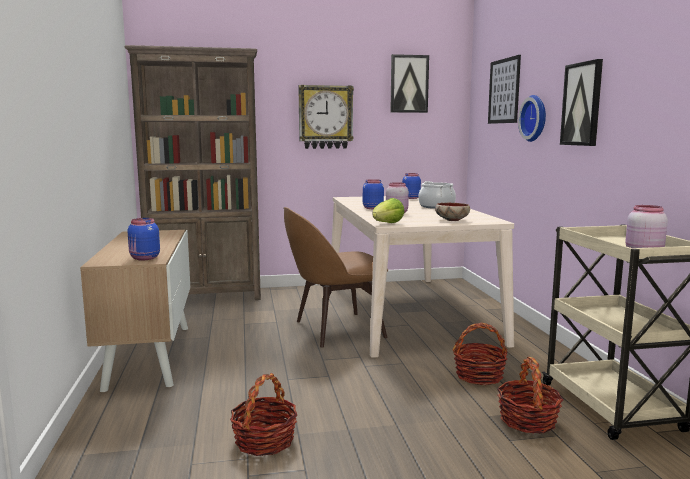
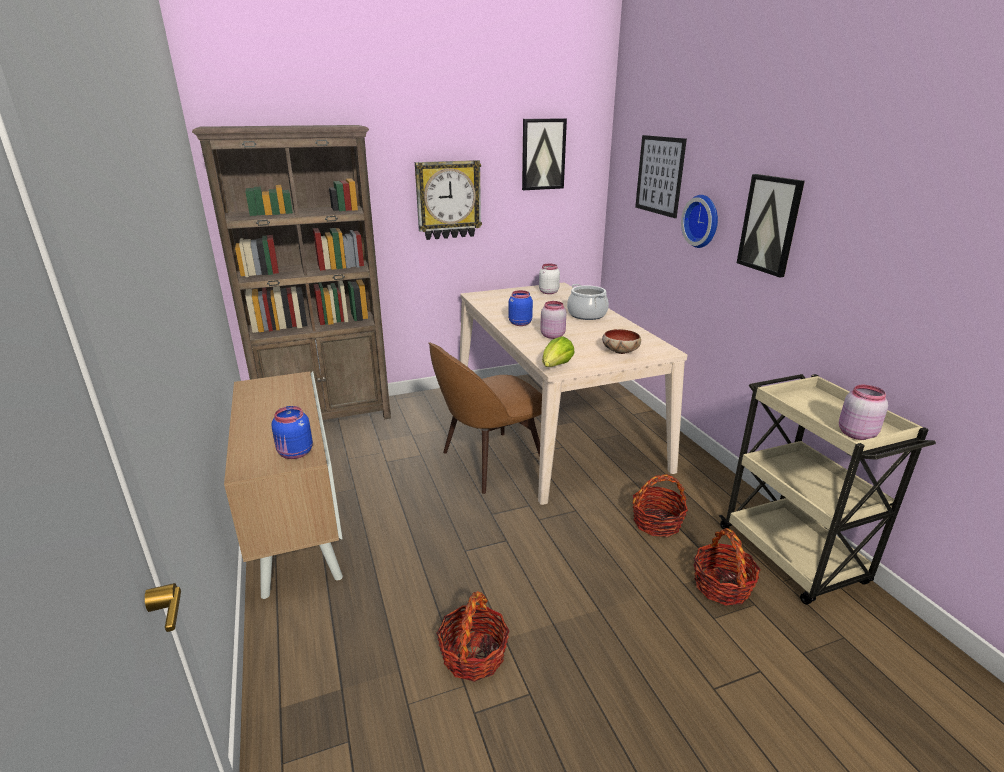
camera: 10 degrees left, 15 degrees up
blue jar [402,173,421,199] -> white jar [539,264,560,294]

